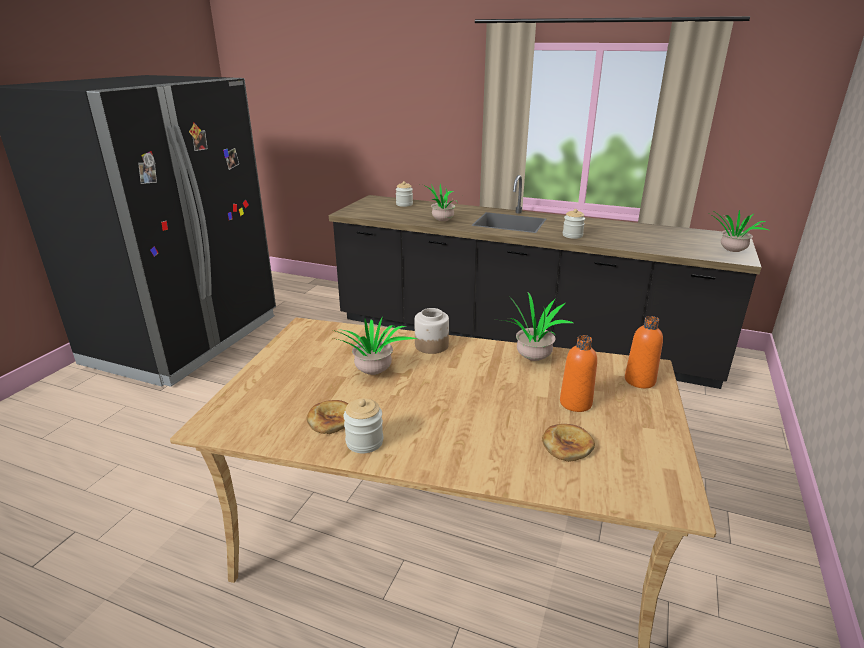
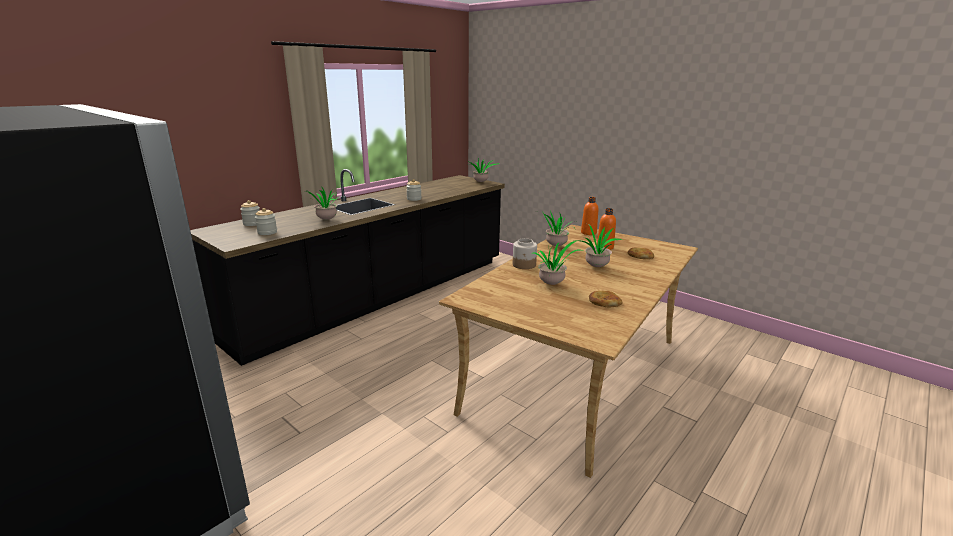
camera: 70 degrees left, 5 degrees down
jar [343,398,383,453] -> jar moved to [255,208,277,235]
none -> potted plant [574,224,622,267]

